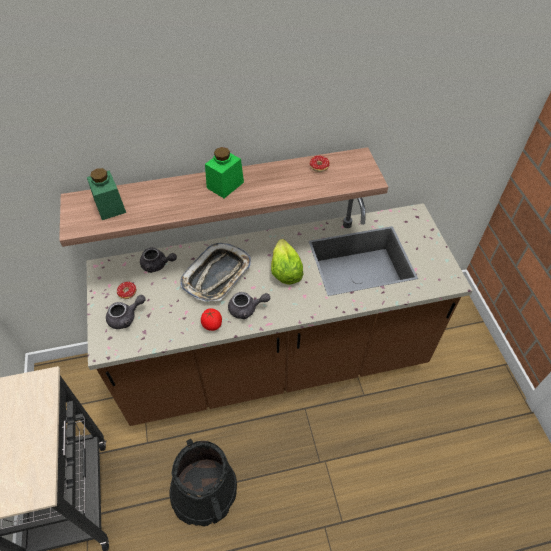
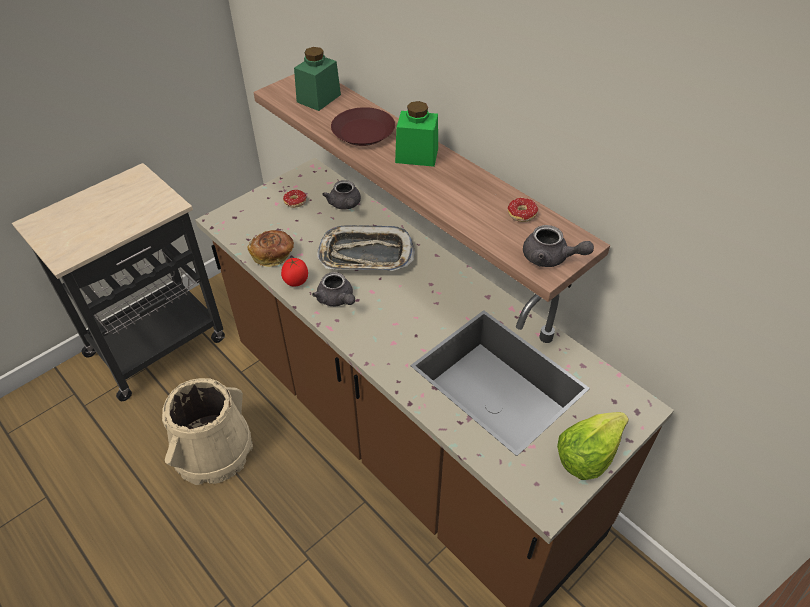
camera: 60 degrees right, 5 degrees down
grey teapot [106,295,146,329] -> grey teapot moved to [523,225,594,267]
black bucket [169,439,237,526] -> beige bucket [162,378,253,485]
lettuce [271,239,303,284] -> lettuce moved to [557,412,629,480]
none -> bread [247,230,294,267]
none -> brown plate [331,107,395,146]

